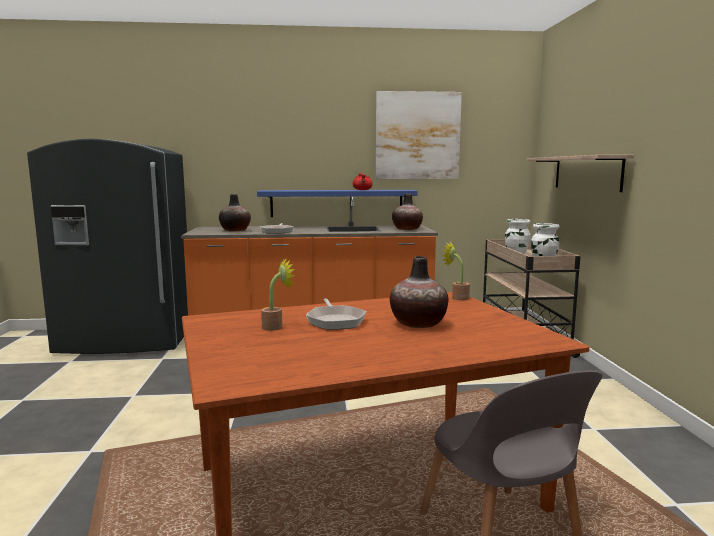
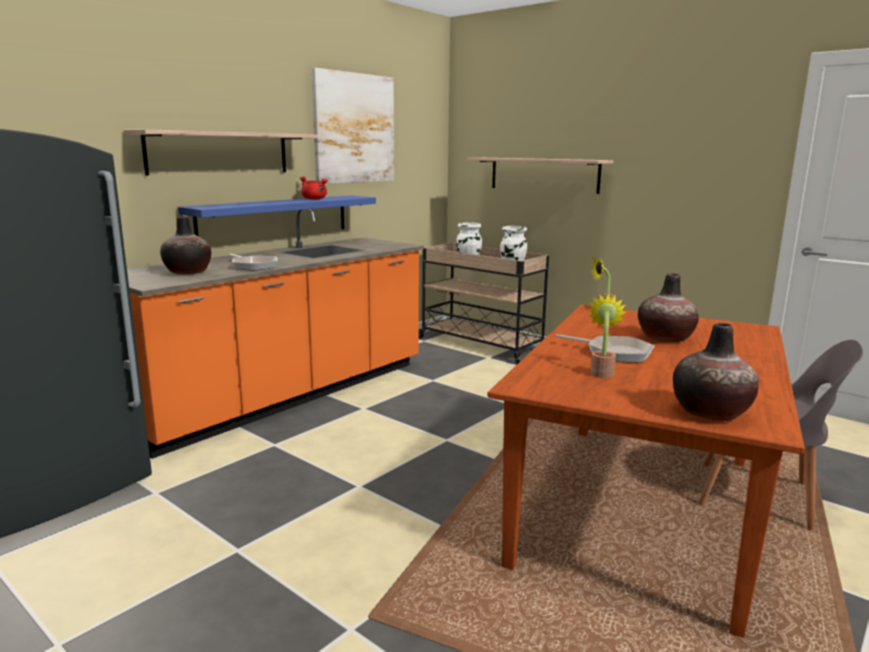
camera: 45 degrees left, 5 degrees up
vase [392,194,423,230] -> vase moved to [673,323,759,421]
none -> shelf [124,129,318,176]

